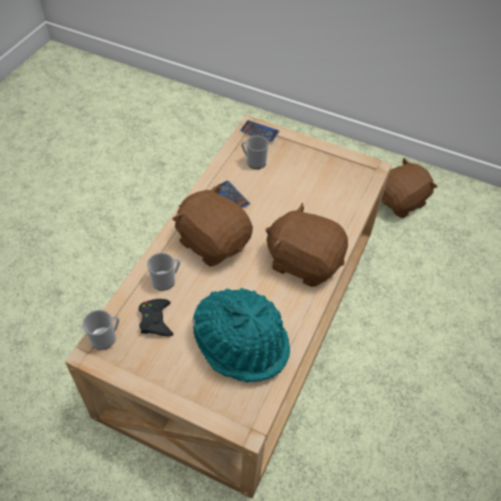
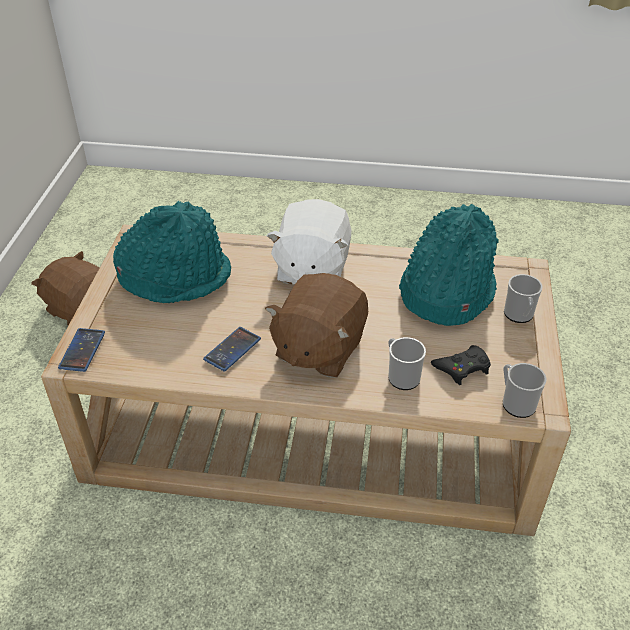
camera: 105 degrees left, 10 degrees down
mug [241,136,269,169] -> mug moved to [504,274,543,323]
brown plush toy [266,202,348,287] -> white plush toy [267,199,351,285]
none -> turquoise hat [113,201,231,303]

